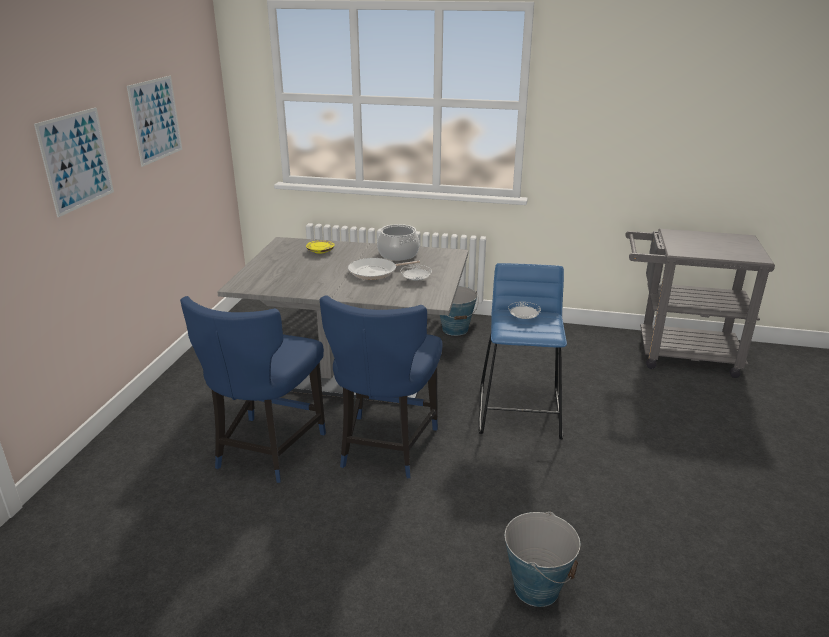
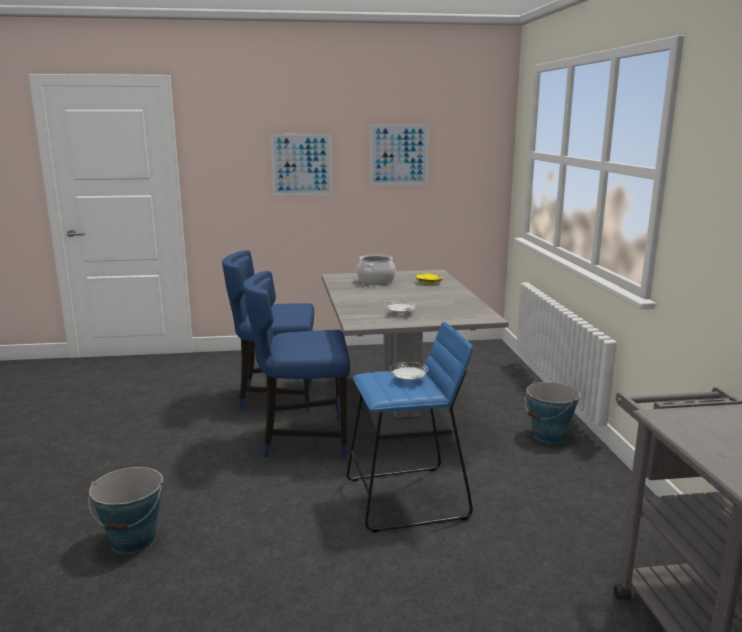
camera: 70 degrees right, 10 degrees down
frying pan [348,258,420,280] -> none
cooking pot [377,224,419,260] -> cooking pot moved to [357,255,396,285]

